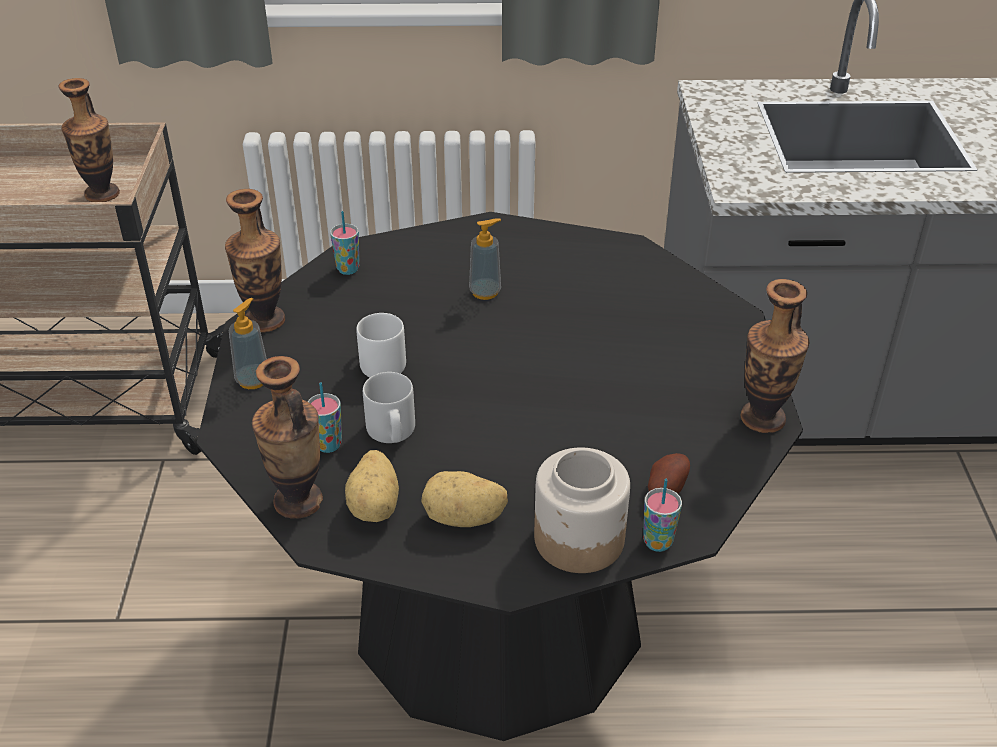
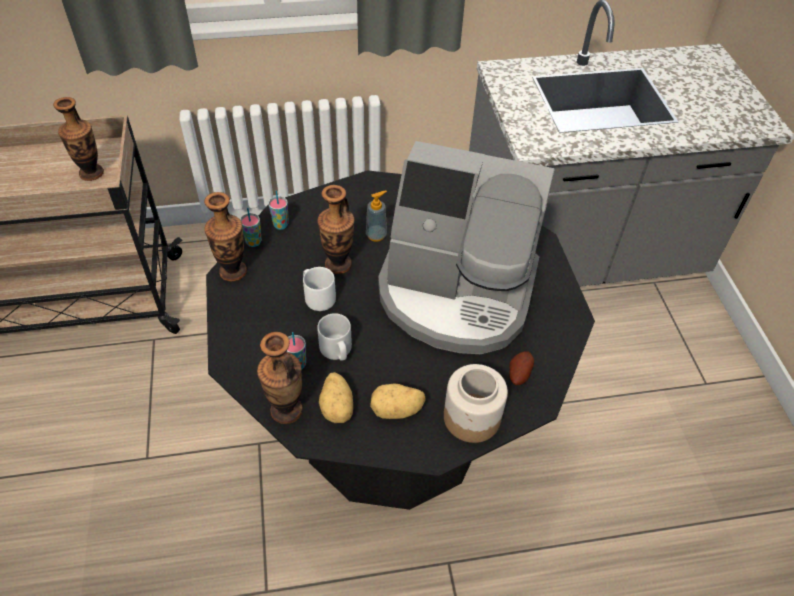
camera: 10 degrees left, 10 degrees up
soap dispenser [229,298,267,389] -> none
cup [643,479,682,552] -> cup moved to [240,208,262,247]
vase [741,279,809,433] -> vase moved to [317,185,354,274]
none -> coffee machine [378,141,555,354]

